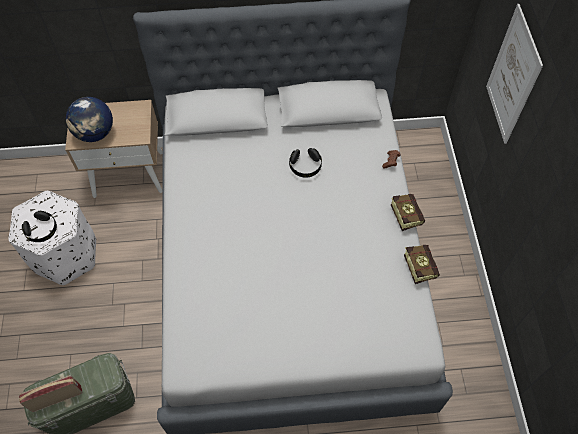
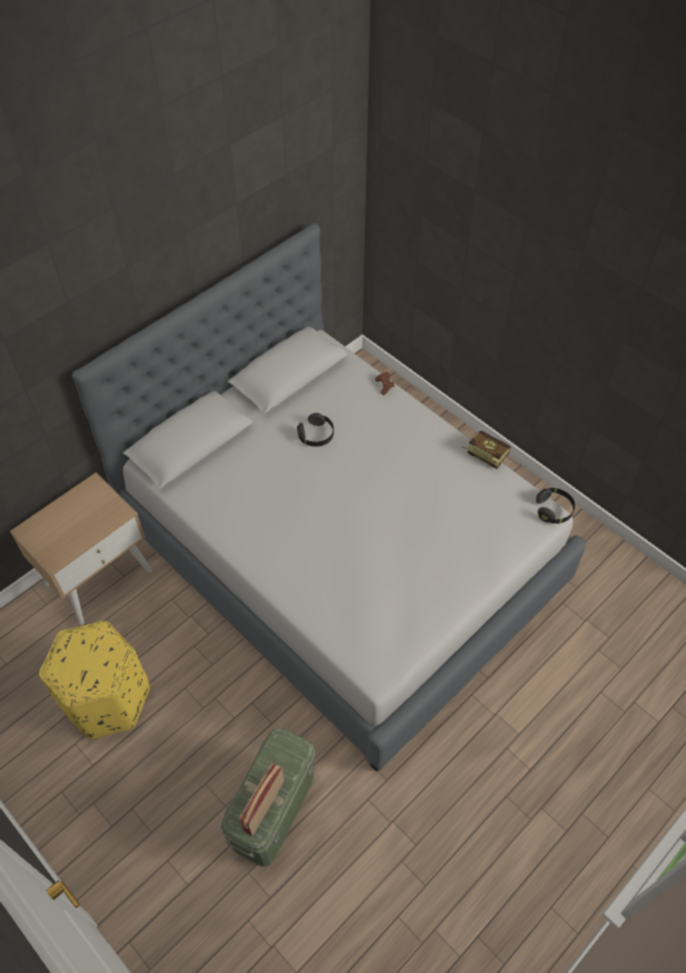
camera: 40 degrees left, 5 degrees down
white ottoman [8,191,96,285] -> yellow ottoman [39,621,150,739]
black headphones [22,211,57,242] -> black headphones moved to [536,488,575,524]
globe [66,97,113,142] -> none
book [391,194,425,231] -> none
picture [486,4,543,144] -> none

